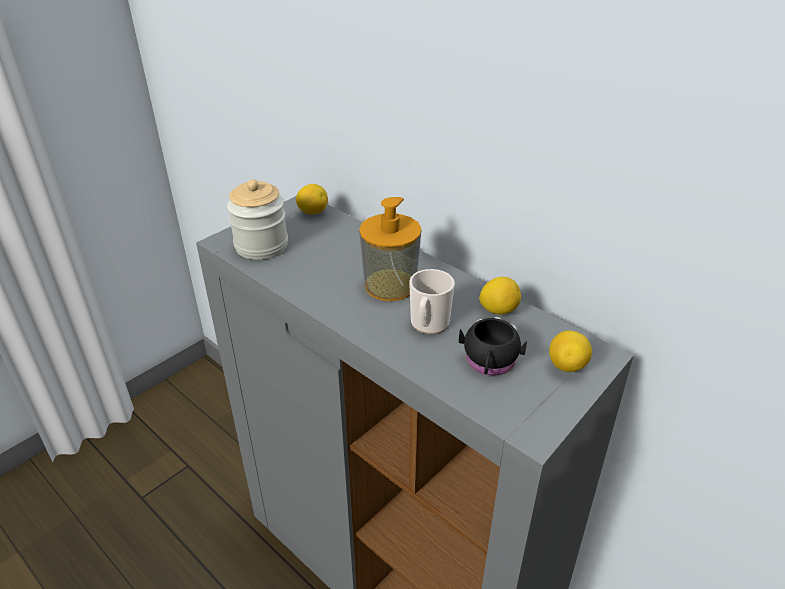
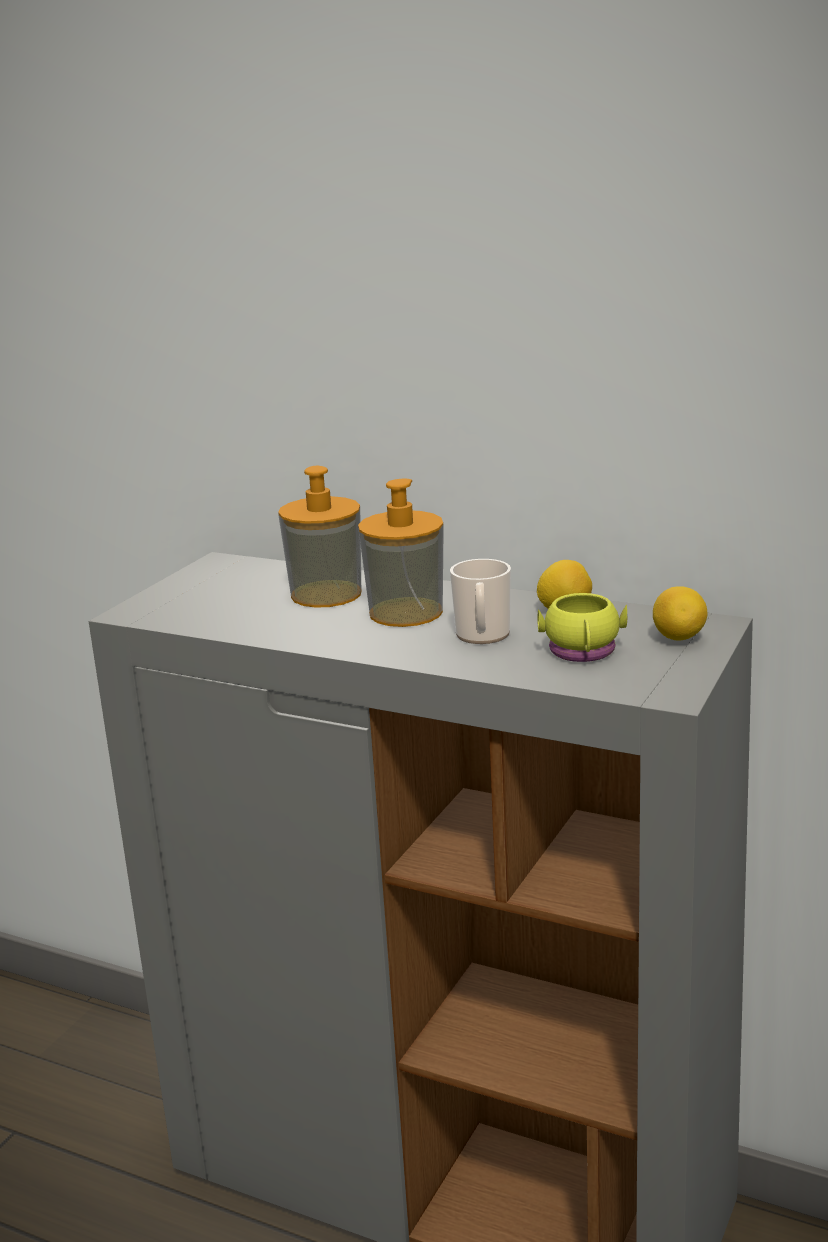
camera: 15 degrees left, 15 degrees down
jar [227,179,288,260] -> none
lemon [296,184,328,215] -> none
black mug [459,317,527,376] -> yellow mug [537,593,627,662]
none -> soap dispenser [278,466,362,608]

